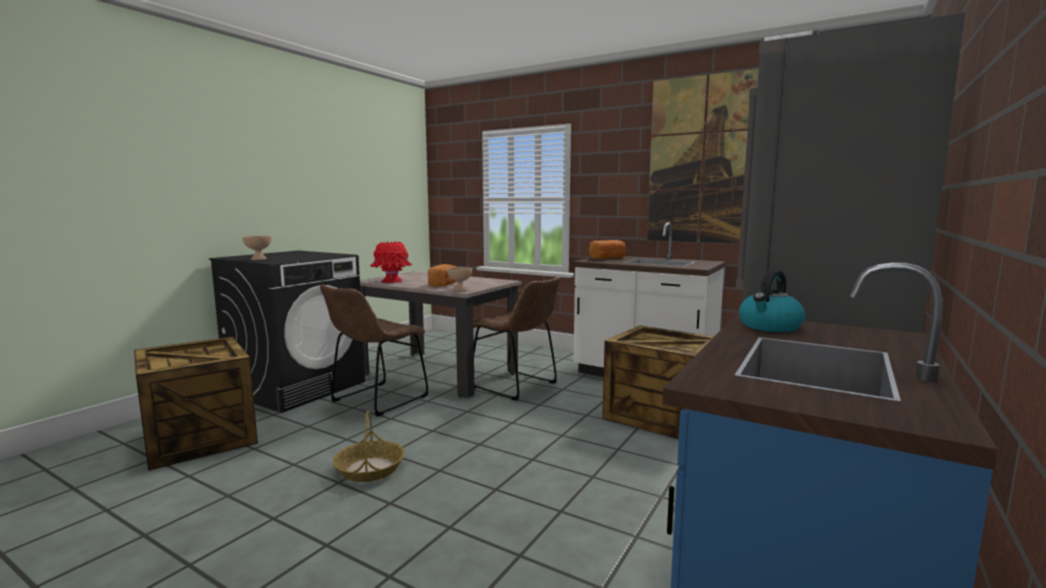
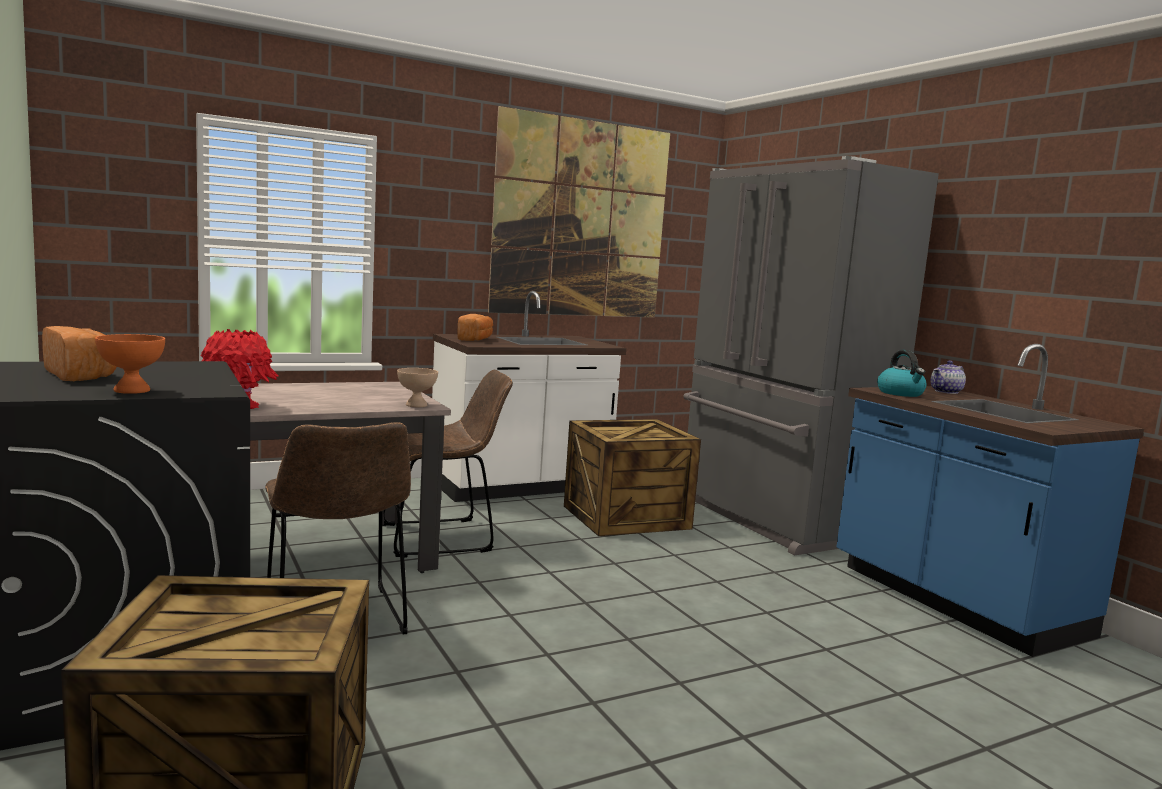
camera: 60 degrees left, 0 degrees up
beige bowl [242,236,272,260] -> orange bowl [95,334,165,394]
basket [333,411,405,482] -> none
bread [428,264,457,287] -> bread moved to [42,326,117,381]
none -> teapot [930,361,966,394]

